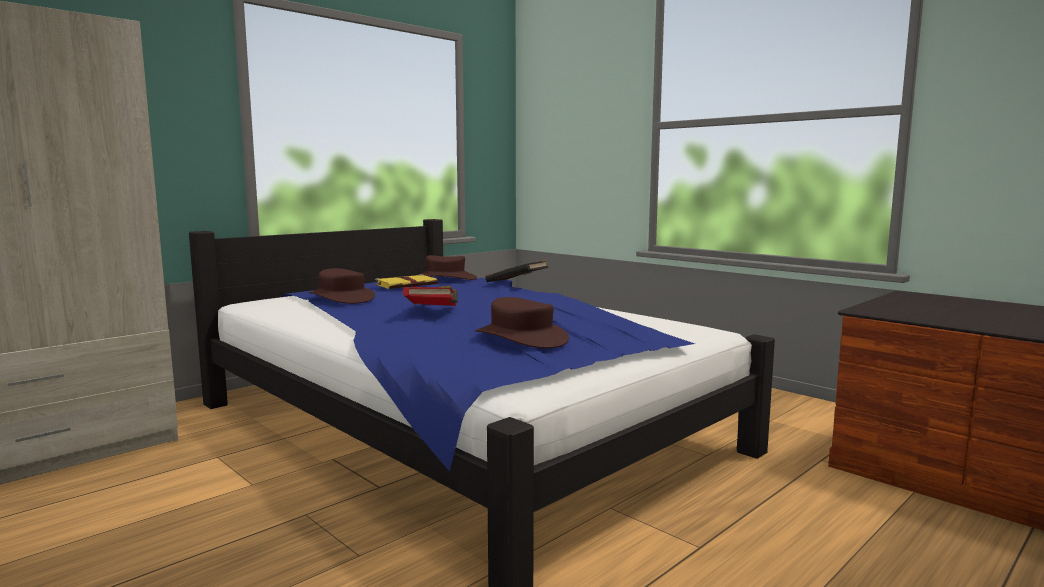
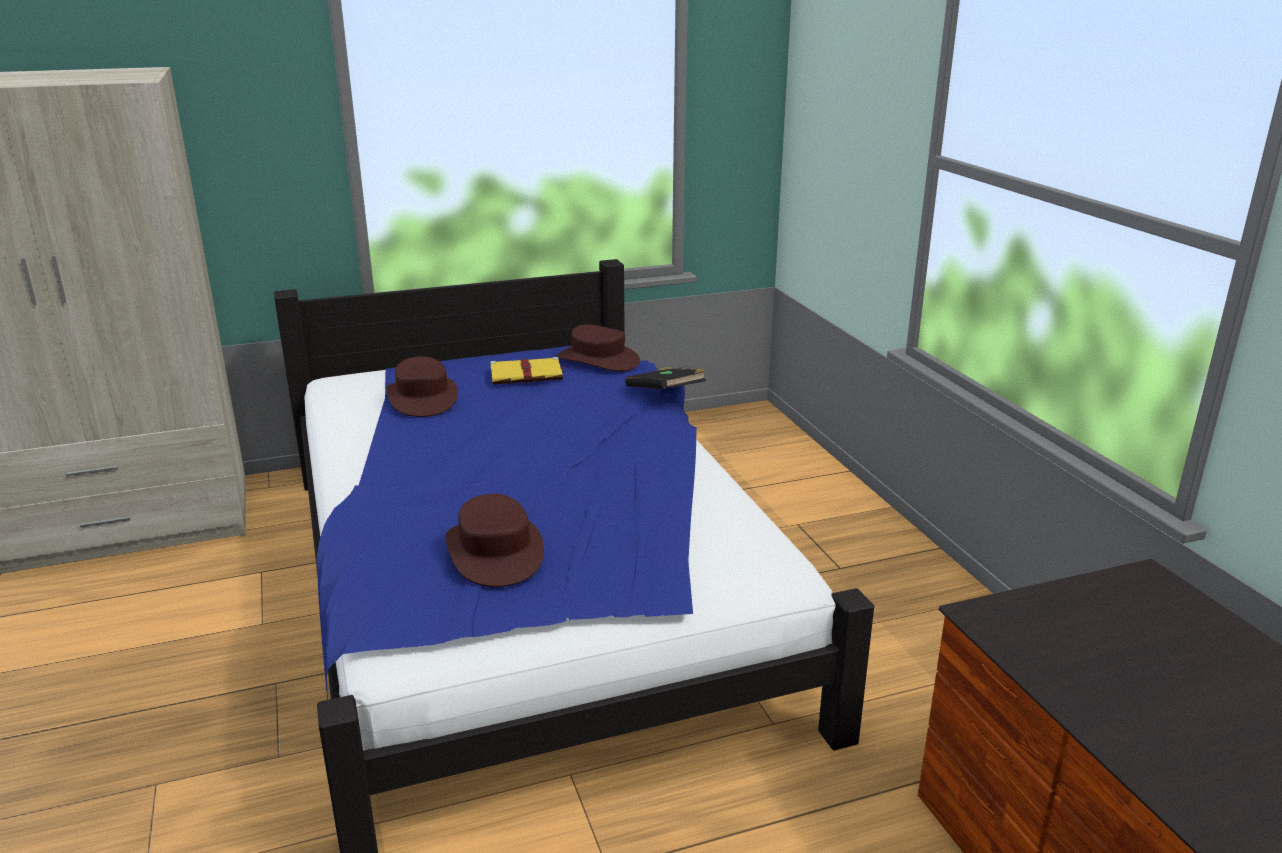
camera: 25 degrees right, 15 degrees up
red book [403,286,458,306] -> none

